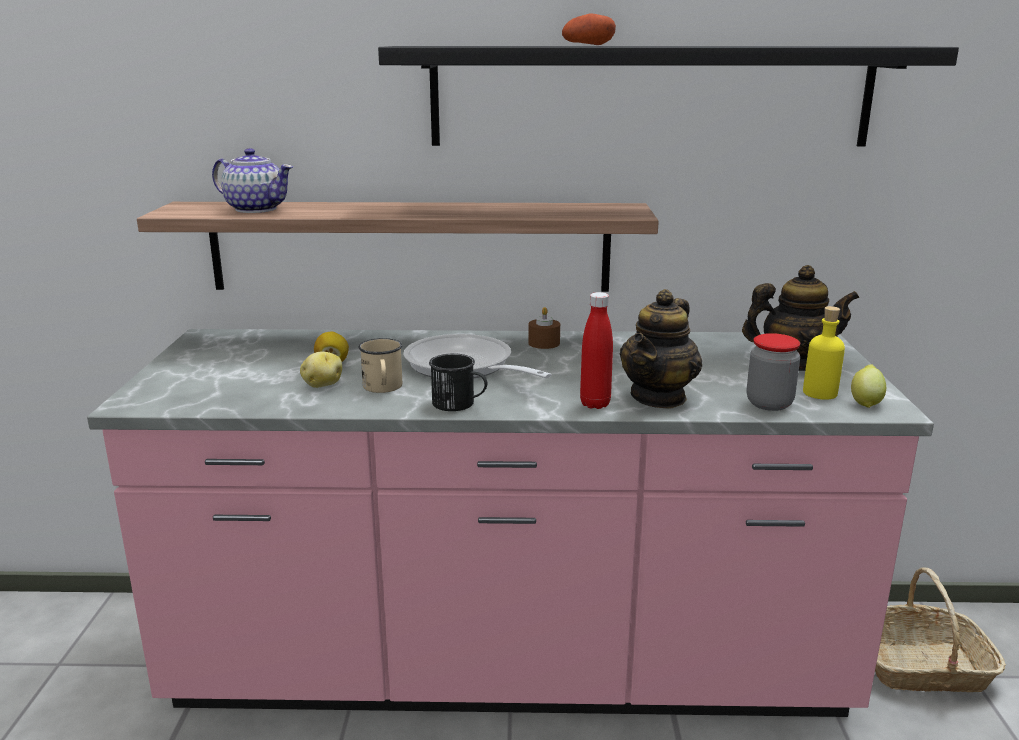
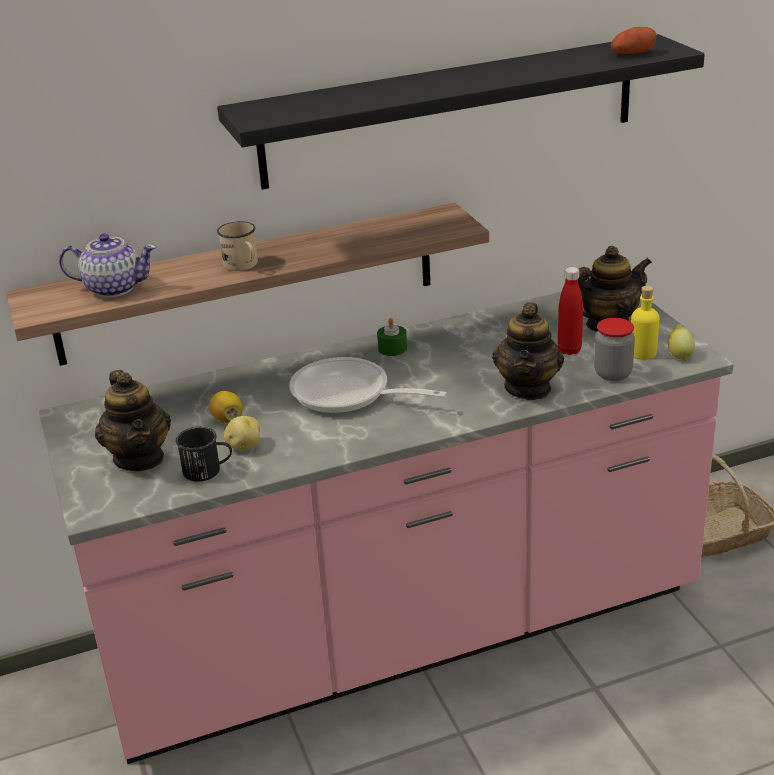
camera: 20 degrees left, 10 degrees up
beige mug [358,338,402,393] -> beige mug moved to [217,221,258,271]
black mug [429,353,487,411] -> black mug moved to [175,427,232,482]
brown candle [528,307,560,349] -> green candle [377,318,407,356]
potato [562,13,616,45] -> potato moved to [611,27,657,54]
red bottle [580,292,613,409] -> red bottle moved to [558,267,583,355]
none -> teapot [95,370,171,471]

